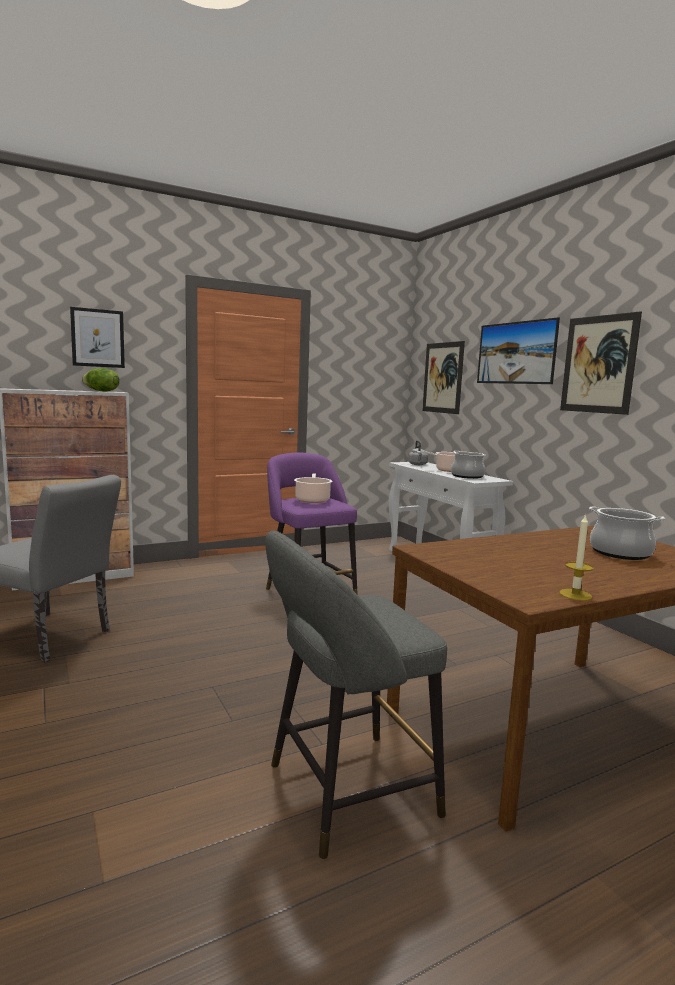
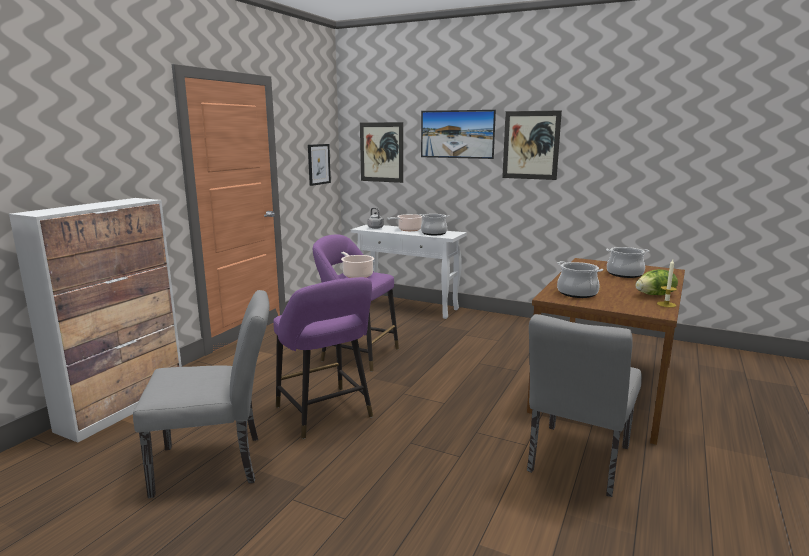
camera: 35 degrees left, 5 degrees up
picture [70,307,125,368] -> picture moved to [308,144,331,186]
lettuce [82,368,120,391] -> lettuce moved to [635,269,678,295]
grey stool [265,530,447,859] -> grey chair [527,314,642,497]
none -> purple stool [273,277,373,439]
none -> cooking pot [557,261,603,298]

